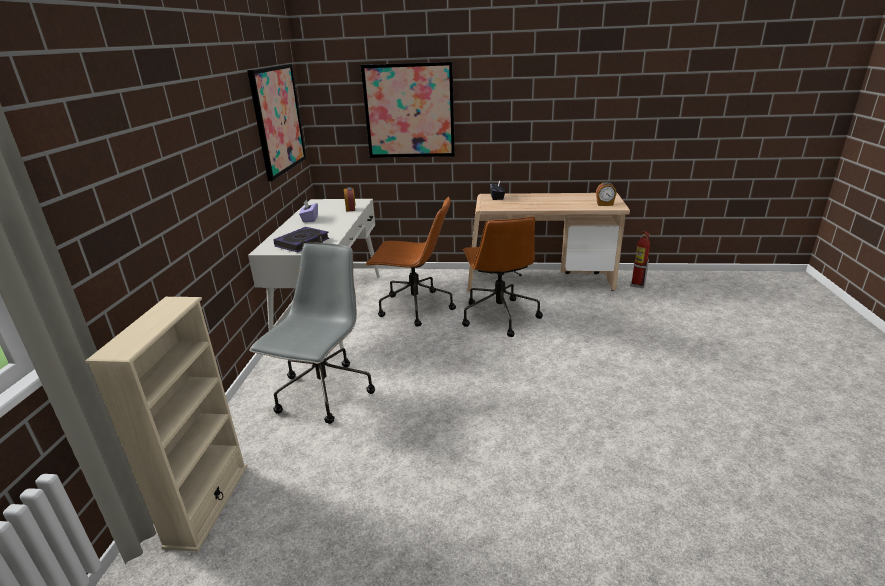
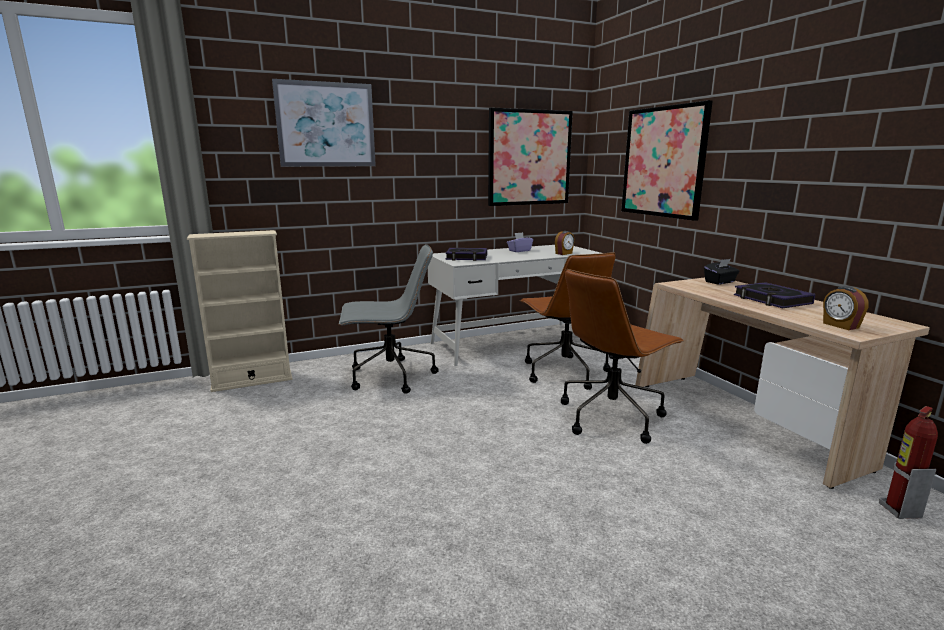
camera: 60 degrees right, 10 degrees down
none -> picture [272,79,376,167]
none -> book [734,282,815,308]

